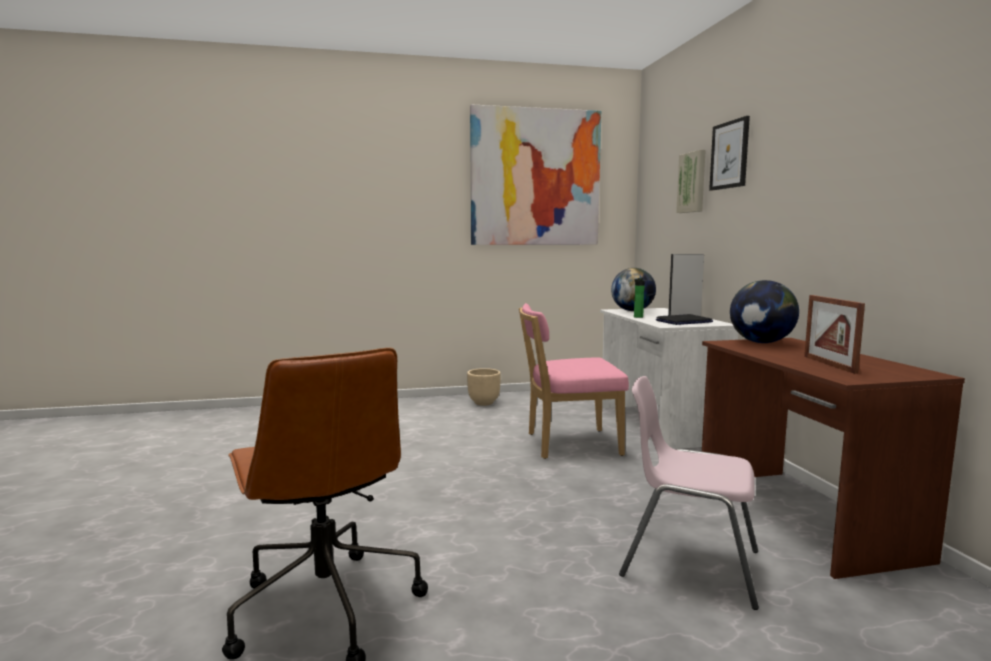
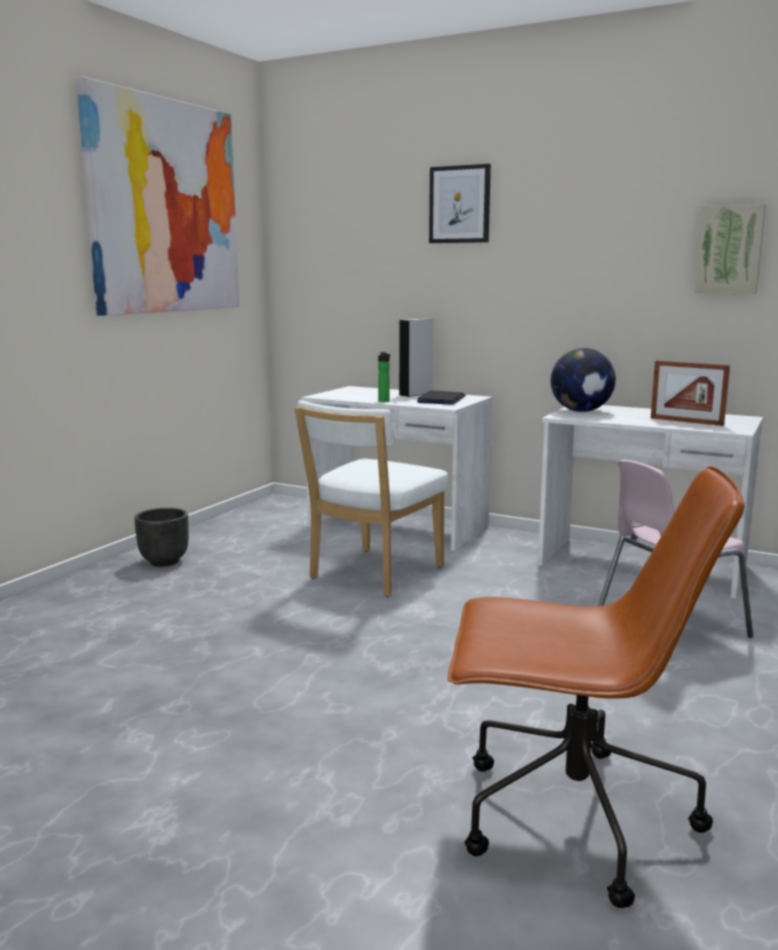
camera: 50 degrees left, 5 degrees up
beige planter [467,368,501,406] -> black planter [134,508,189,567]
pink chair [519,303,629,459] -> white chair [294,400,448,597]
globe [611,268,656,311] -> none
picture [676,150,706,213] -> picture moved to [695,204,766,294]
brown desk [702,338,965,579] -> white desk [538,405,763,598]

